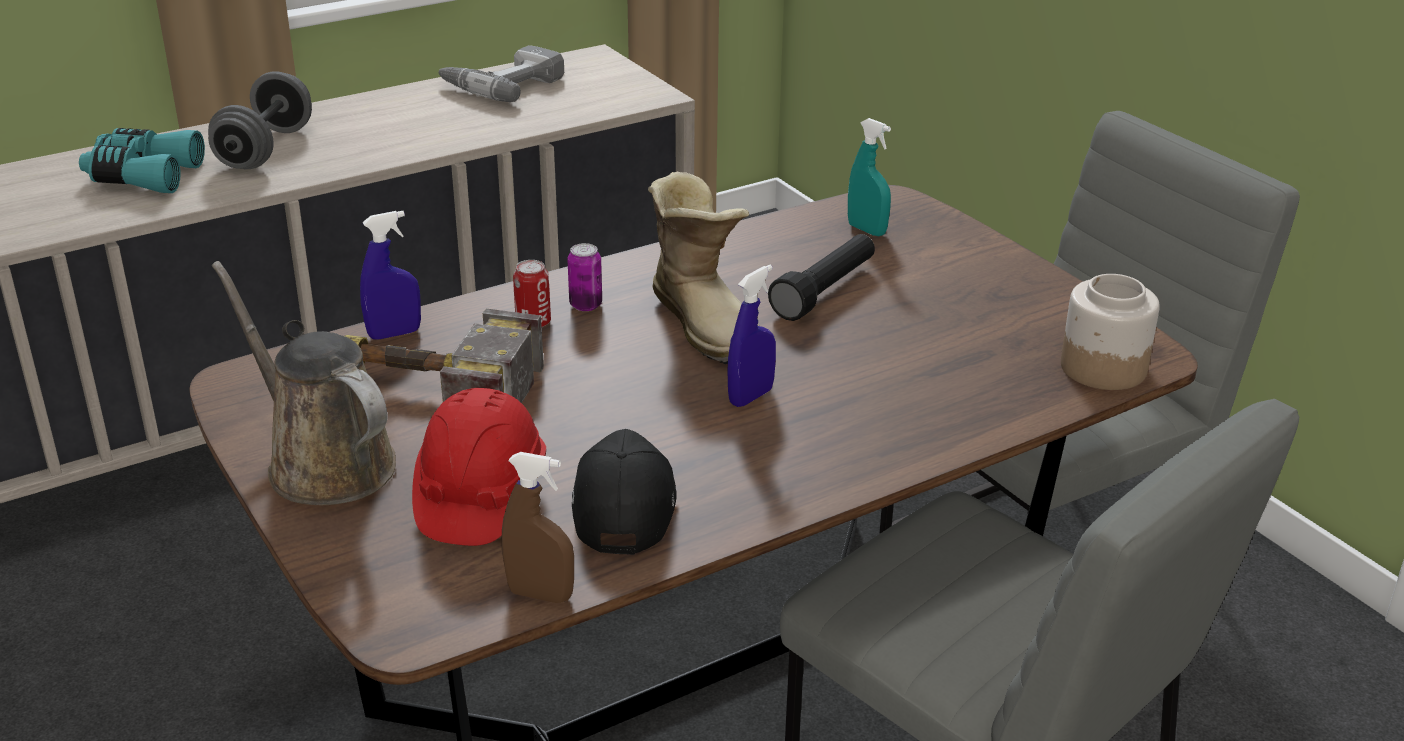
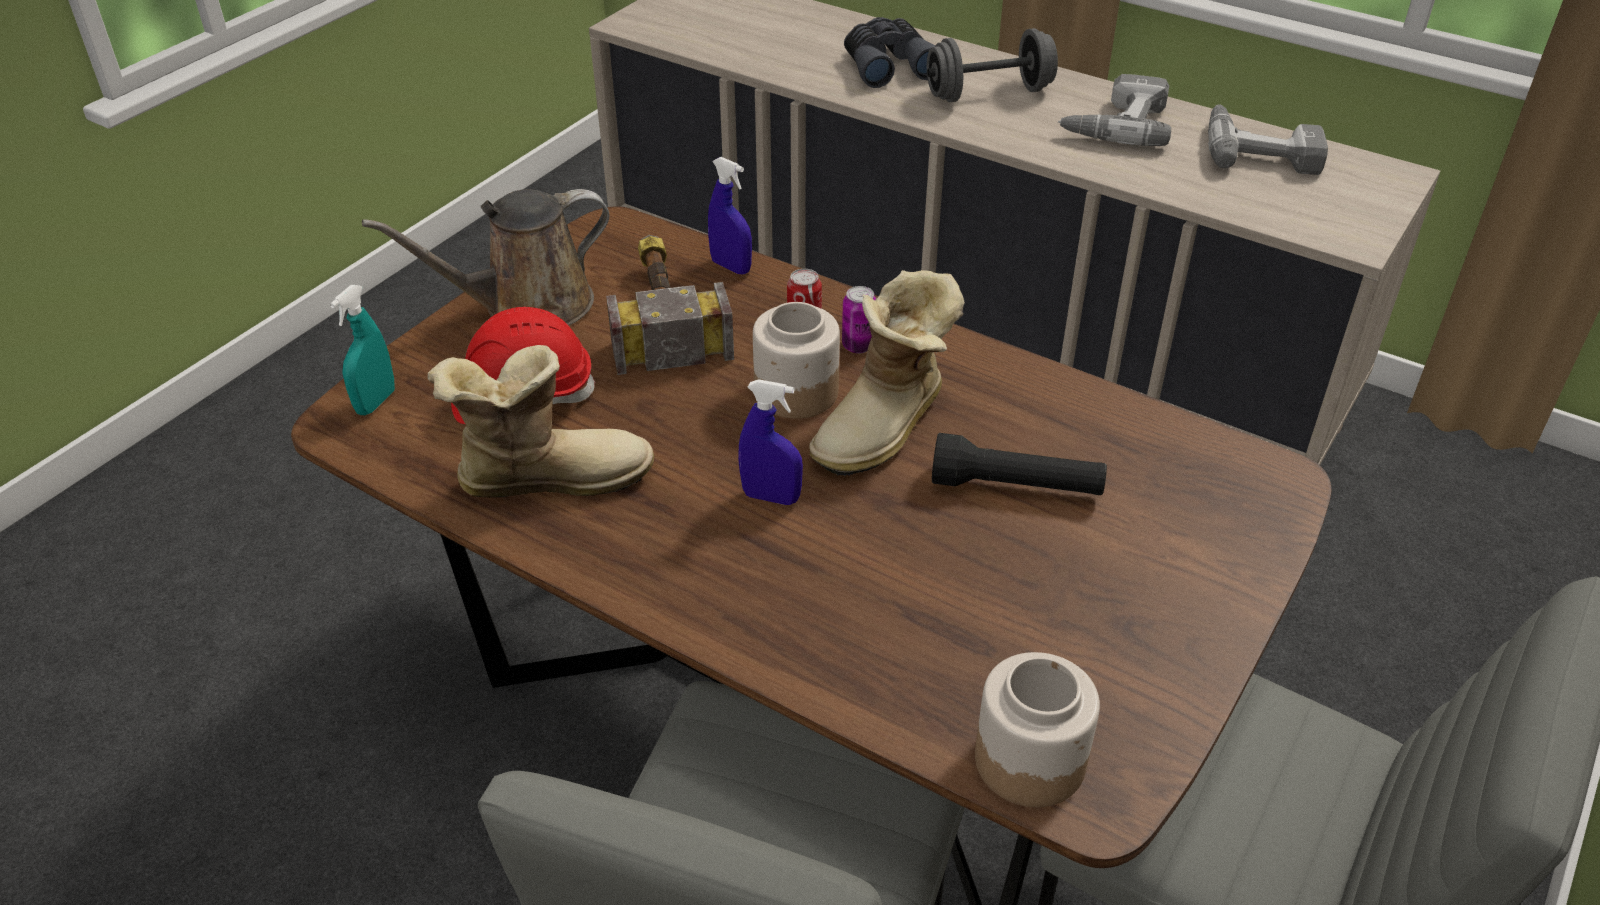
camera: 65 degrees right, 10 degrees up
turquoise binoculars [79,128,205,193] -> grey binoculars [844,17,935,88]
brown watering can [212,261,396,505] -> brown watering can turned 135 degrees counterclockwise [362,189,609,326]
brown spray bottle [502,452,574,603] -> none
black cap [572,429,677,555] -> boot [428,345,654,497]
turquoise spray bottle [848,118,891,236] -> turquoise spray bottle moved to [330,285,395,415]
none -> jar [753,302,840,419]
none -> power drill [1058,74,1171,146]

